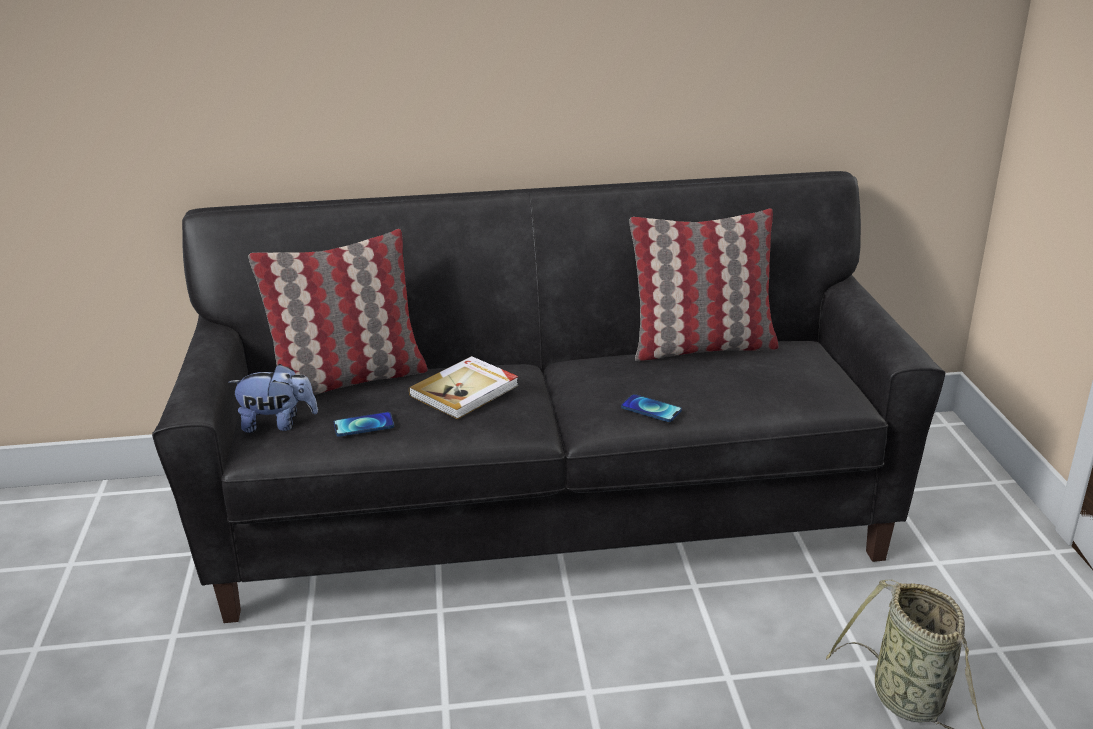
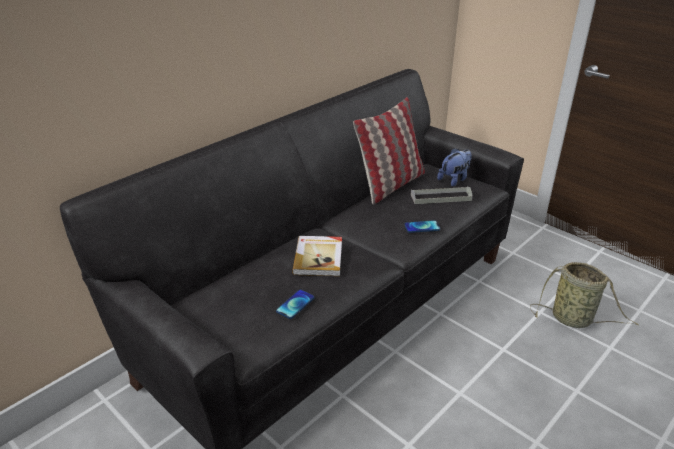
camera: 40 degrees left, 5 degrees up
plush toy [229,364,318,433] -> plush toy moved to [437,148,472,187]
pillow [249,229,428,395] -> none
none -> grey tray [411,186,473,204]

